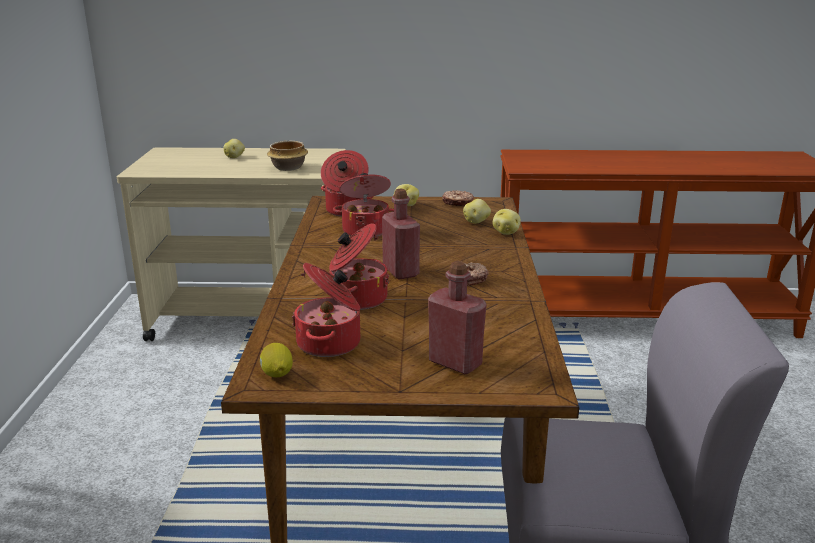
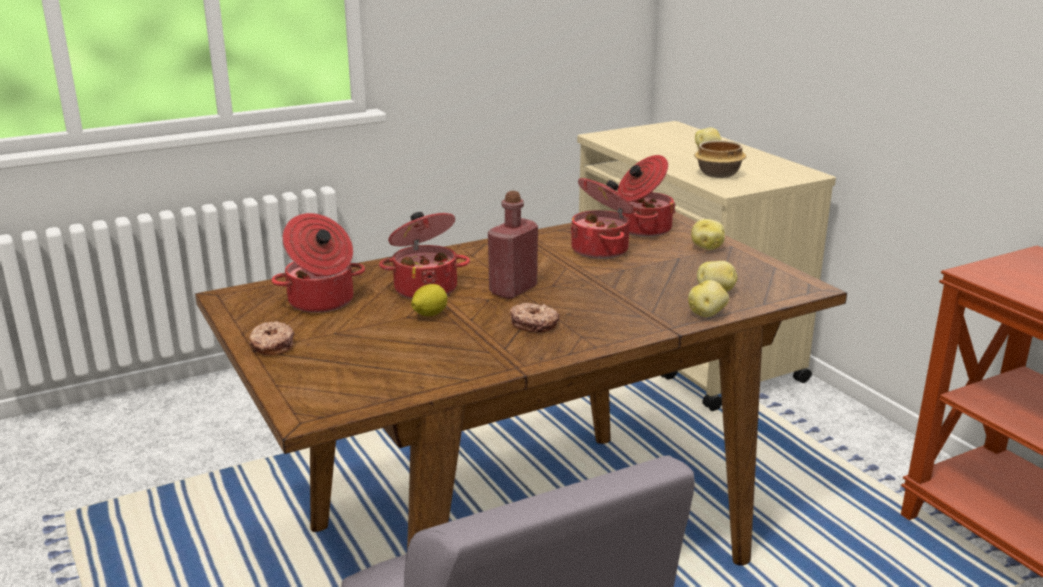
camera: 60 degrees right, 0 degrees up
lemon [260,343,293,377] -> lemon moved to [411,284,447,316]
red bottle [428,261,487,374] -> none
donut [442,190,474,206] -> donut moved to [249,321,295,356]

